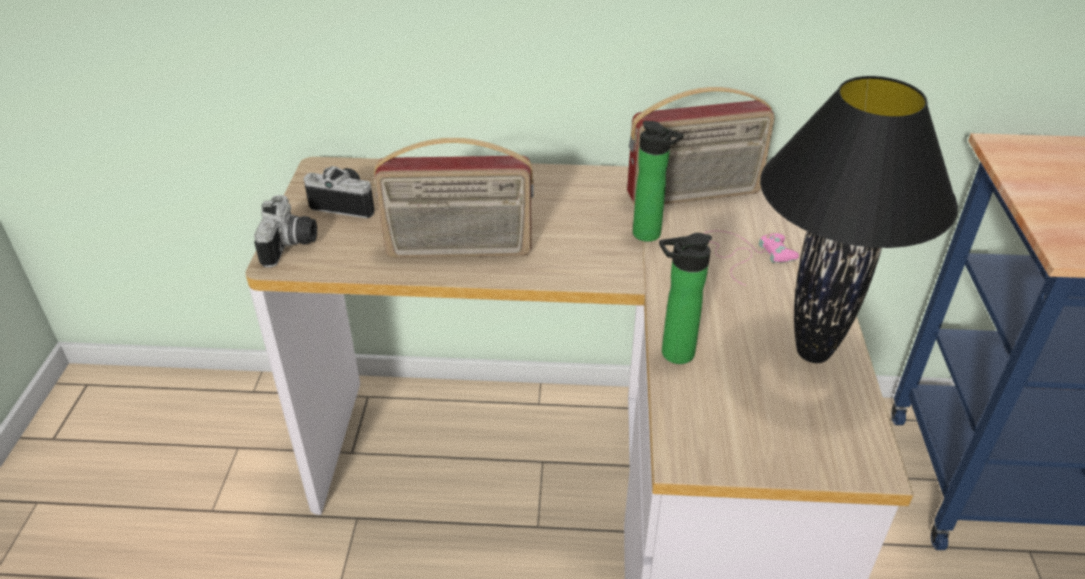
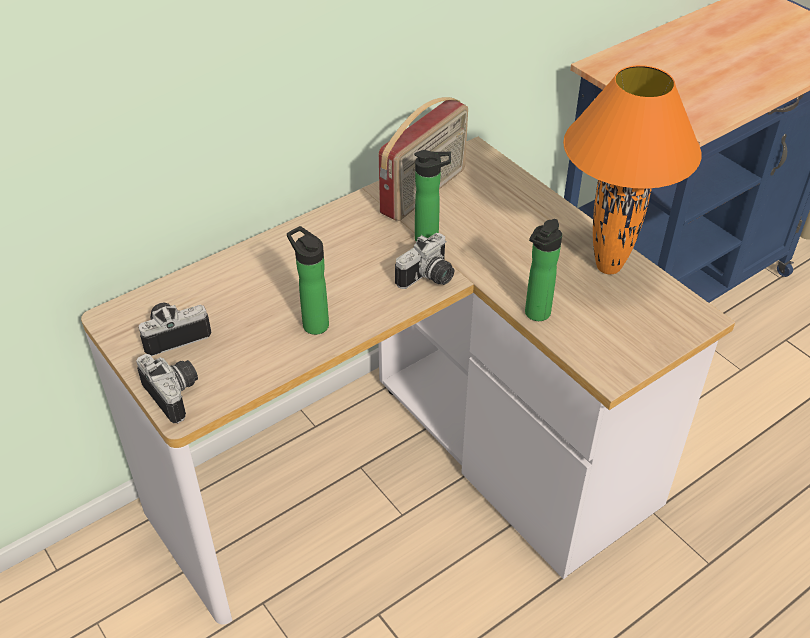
camera: 40 degrees left, 5 degrees up
radio [374,138,534,258] -> bottle [287,226,329,335]
pink game controller [703,231,799,285] -> none
black table lamp [760,76,958,363] -> orange table lamp [563,65,701,274]
none -> camera [395,233,454,289]

